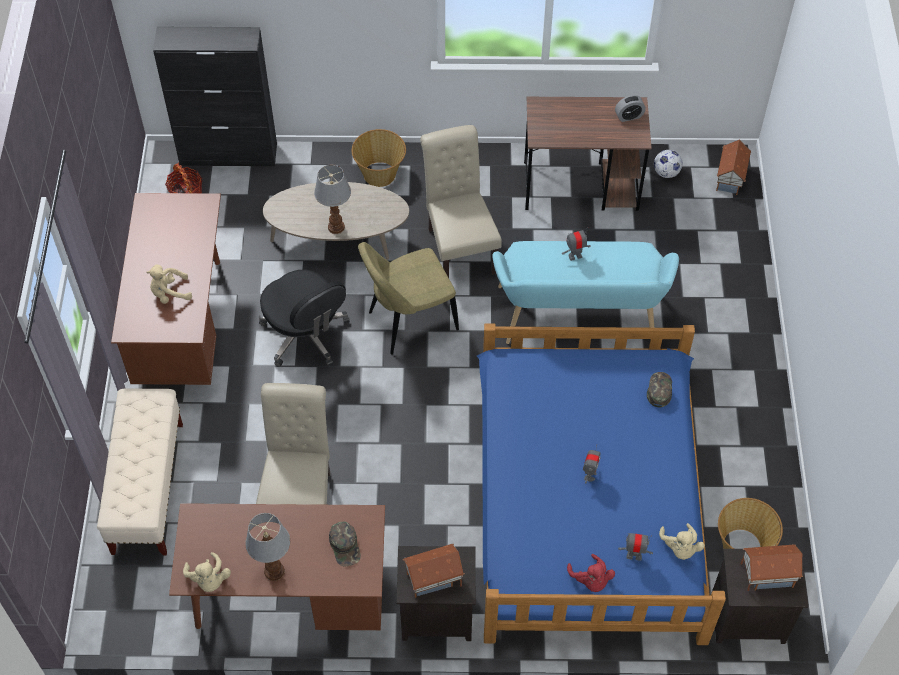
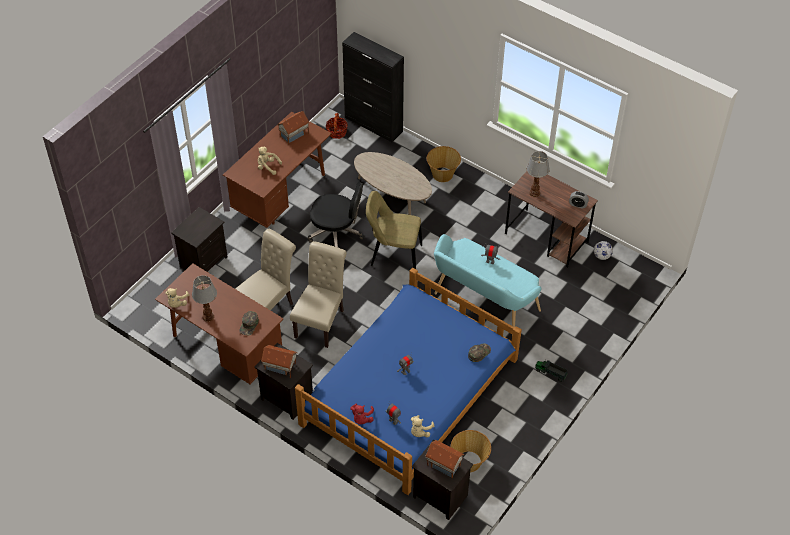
camera: 35 degrees right, 5 degrees down
beige bench [97,388,183,555] -> black nightstand [171,207,228,272]
black office chair [259,269,350,367] -> black office chair turned 75 degrees counterclockwise [308,182,364,247]
table lamp [314,165,351,234] -> table lamp moved to [526,151,550,197]
beige chair [420,125,502,278] -> beige chair moved to [290,241,347,348]
toy house [716,140,751,195] -> toy house moved to [277,111,310,144]
none -> toy truck [535,360,568,382]

